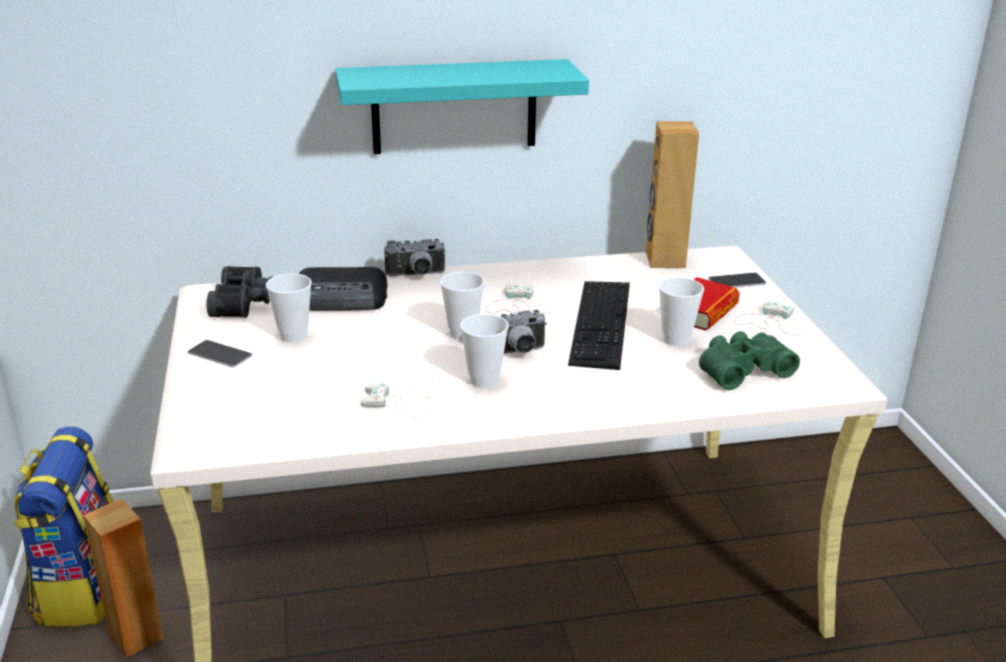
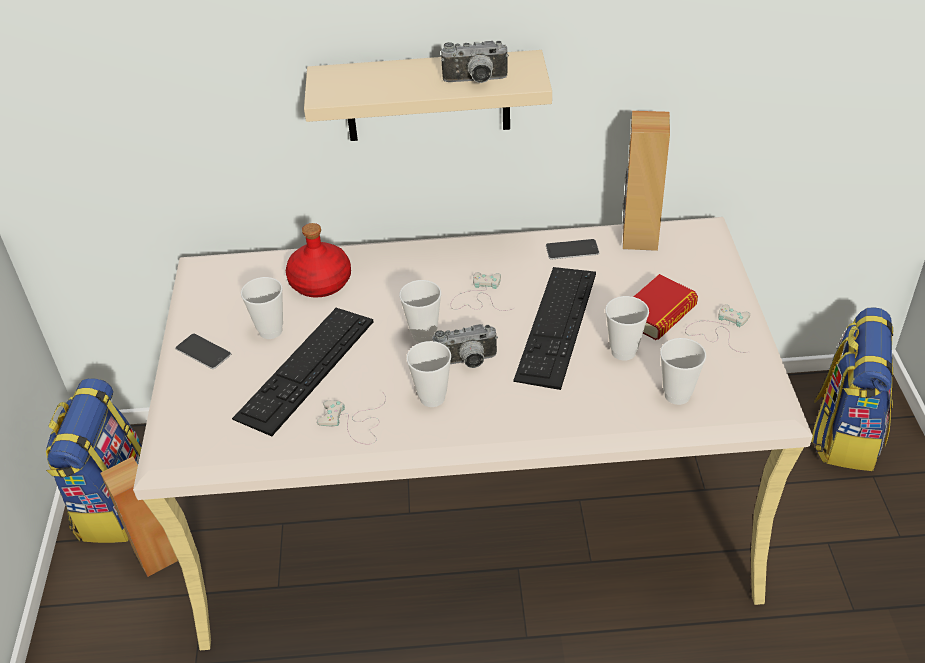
camera: 10 degrees right, 15 degrees up
black binoculars [206,266,273,318] -> none
radio [299,267,387,311] -> red bottle [286,223,351,297]
turquoise shelf [335,59,589,154] -> beige shelf [304,50,552,141]
camera [384,239,446,276] -> camera moved to [441,41,509,83]
green binoculars [699,331,800,390] -> cup [660,338,706,405]
phone [708,273,767,287] -> phone moved to [546,239,599,259]
none -> keyboard [232,308,374,436]
none -> backpack [811,307,893,471]

